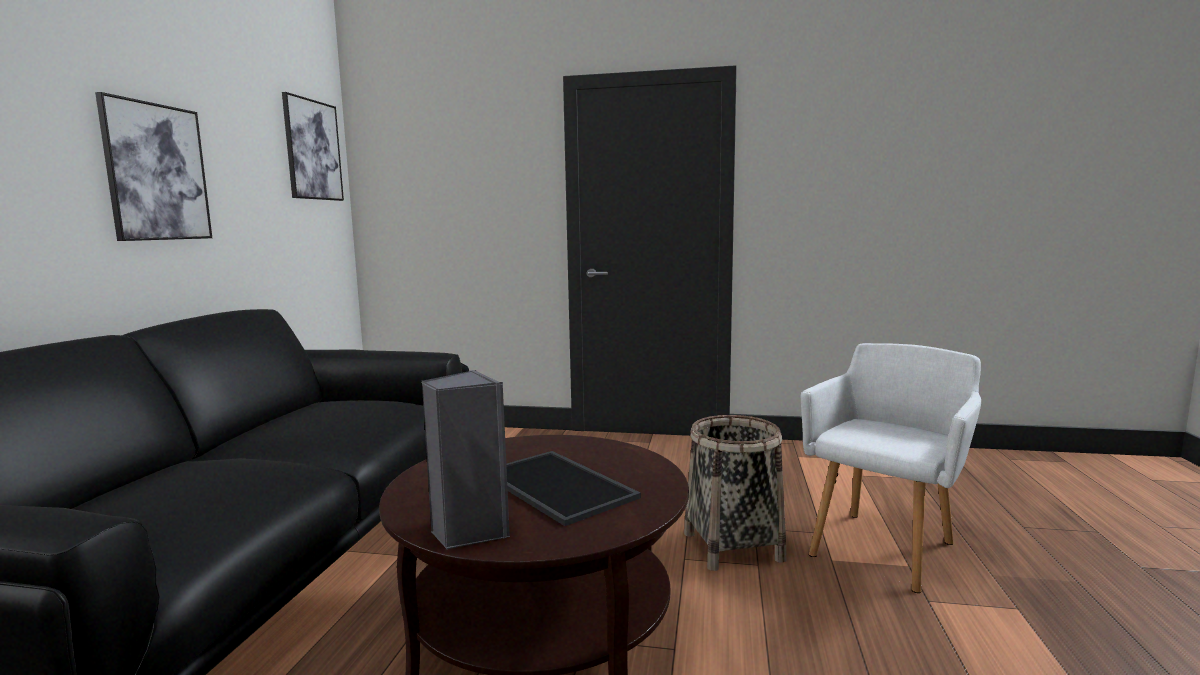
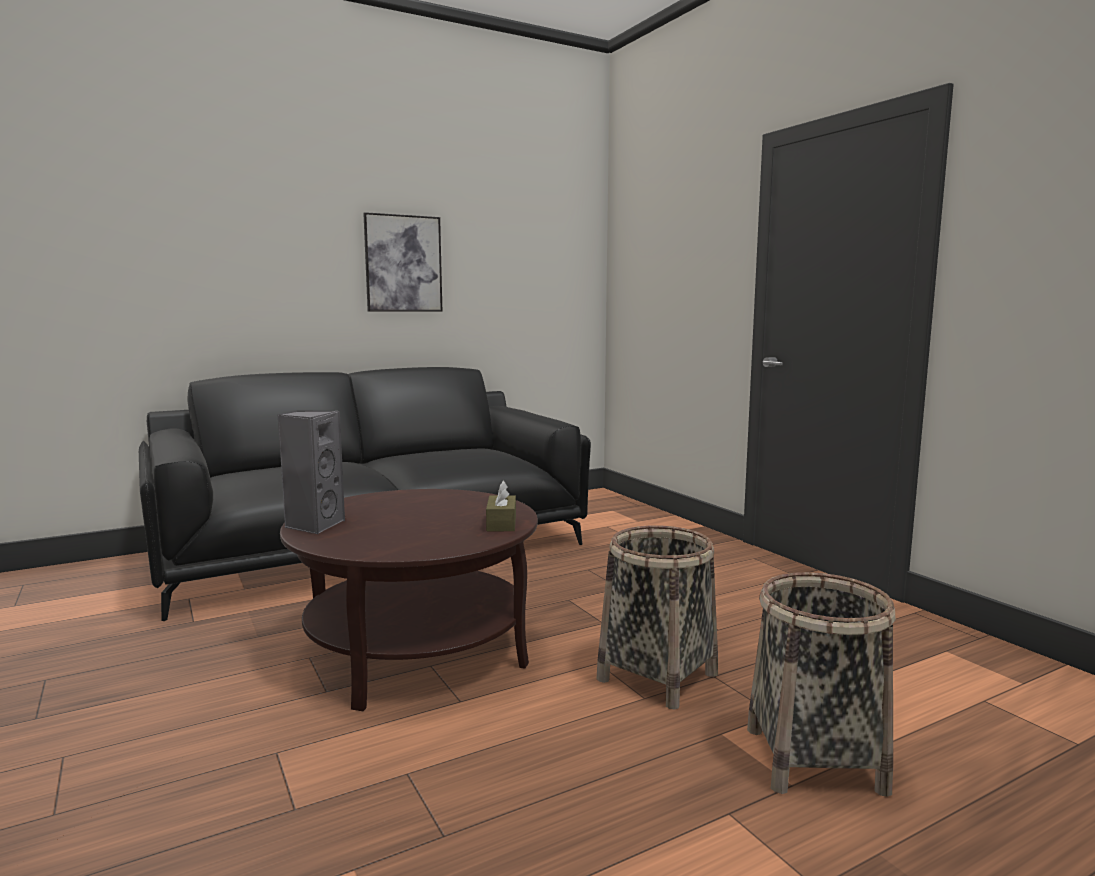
camera: 50 degrees right, 0 degrees up
picture [282,92,344,201] -> none
tray [506,451,641,526] -> none
white armchair [801,343,981,593] -> basket [747,572,895,797]
none -> brown tissue box [486,481,516,531]

